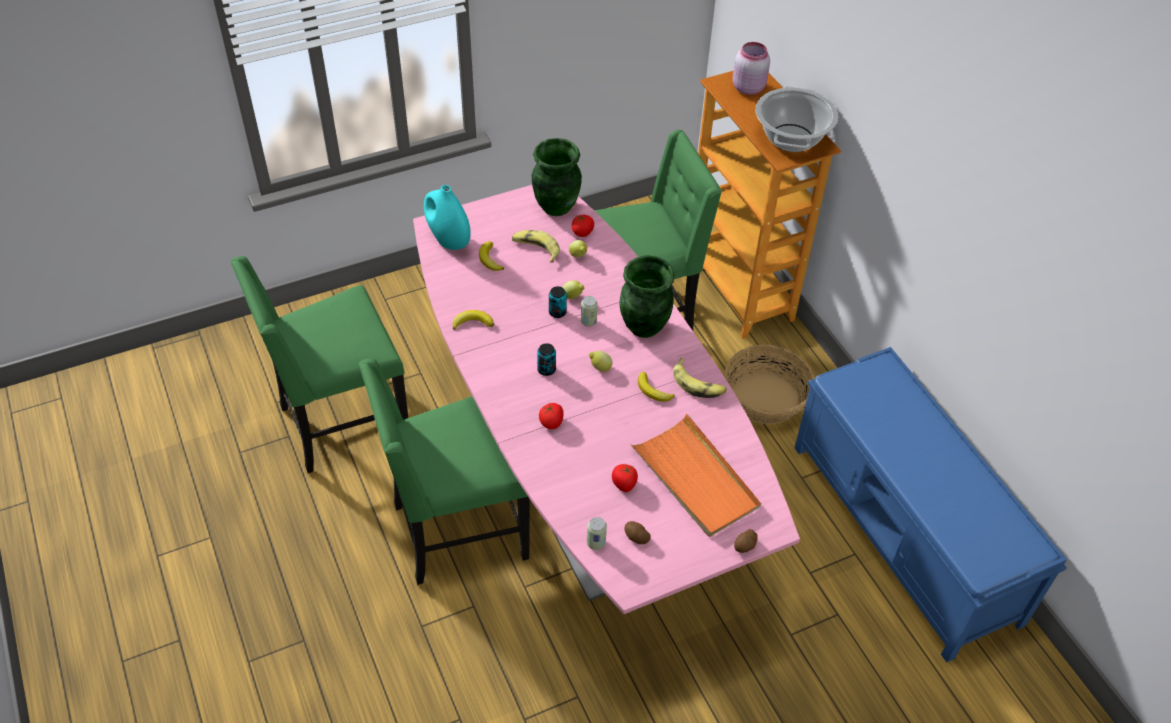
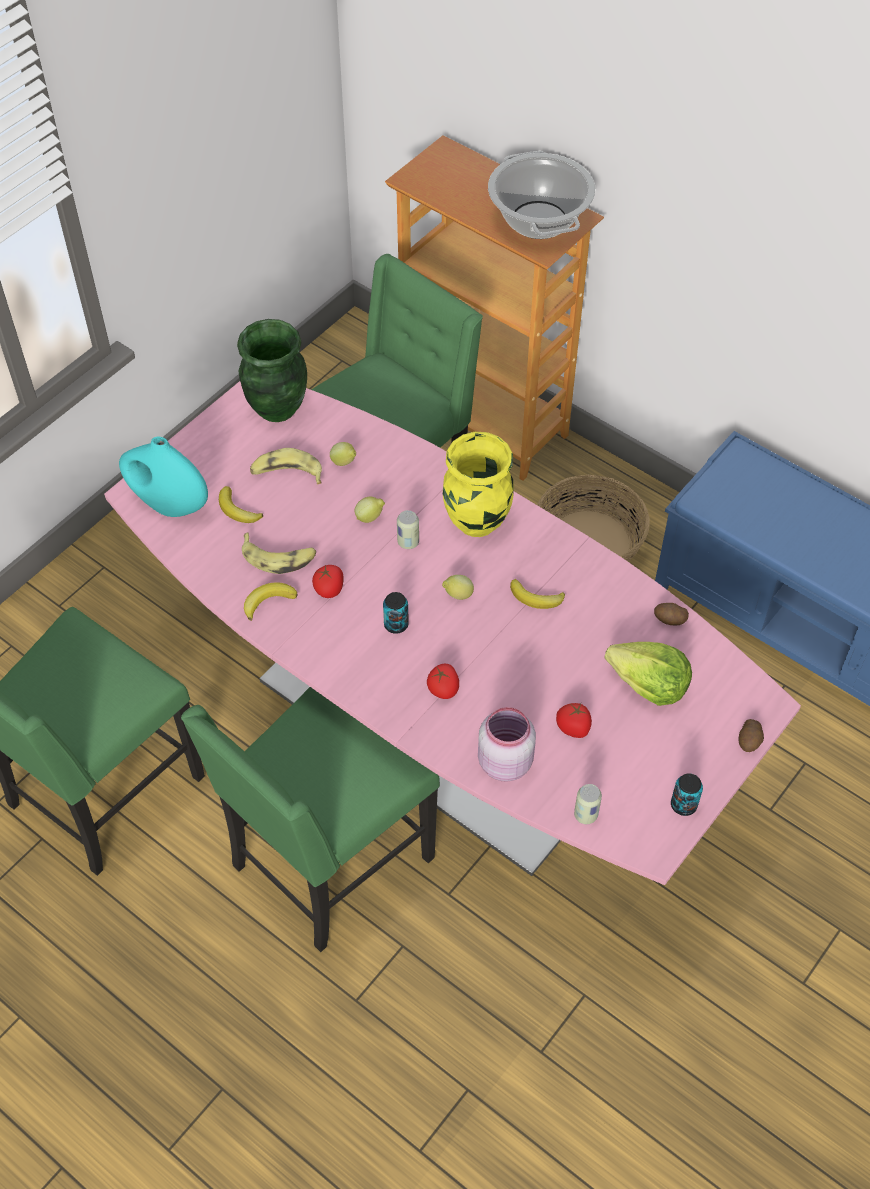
camera: 25 degrees left, 5 degrees up
can [549,286,567,318] -> can moved to [671,773,703,816]
tomato [572,215,594,237] -> tomato moved to [312,565,344,598]
green vase [619,255,674,338] -> yellow vase [443,432,514,537]
potato [624,521,651,544] -> potato moved to [654,603,689,625]
orange tray [630,414,761,537] -> lettuce [604,642,692,706]
banana [673,358,727,398] -> banana moved to [242,533,316,574]
pink jar [733,42,770,95] -> pink jar moved to [478,707,536,782]

